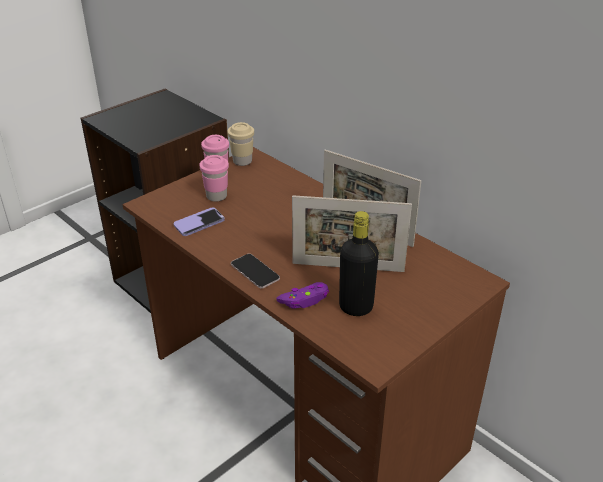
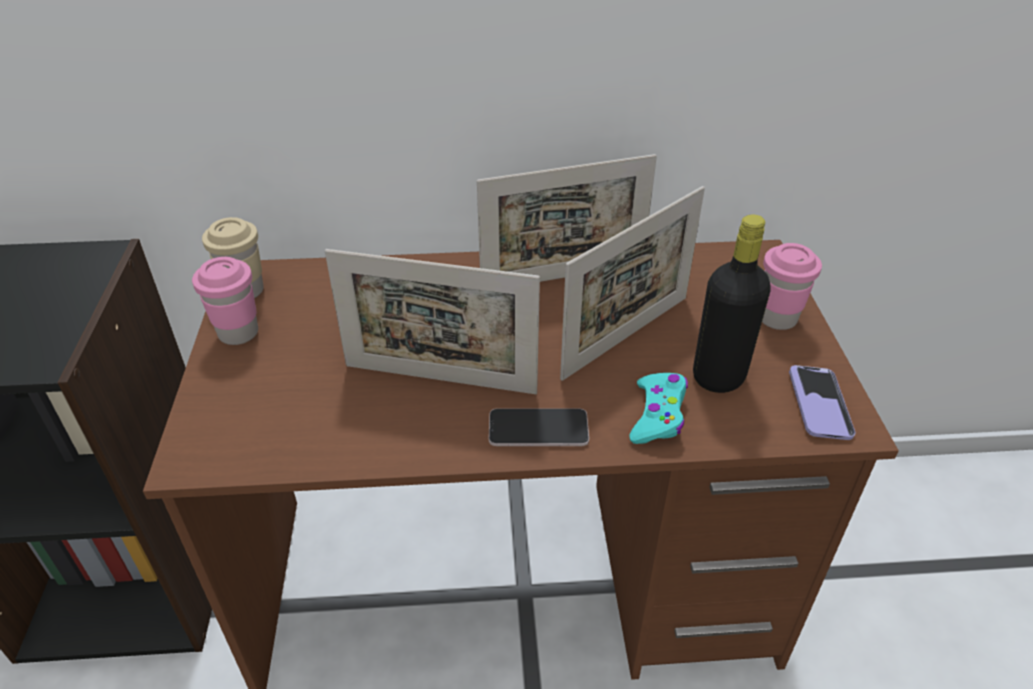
camera: 50 degrees left, 5 degrees up
phone [174,207,225,236] -> phone moved to [789,365,855,440]
pink cup [199,155,229,202] -> pink cup moved to [762,243,822,330]
purple game controller [276,282,329,309] -> turquoise game controller [629,373,688,444]
none -> picture frame [325,249,540,394]

